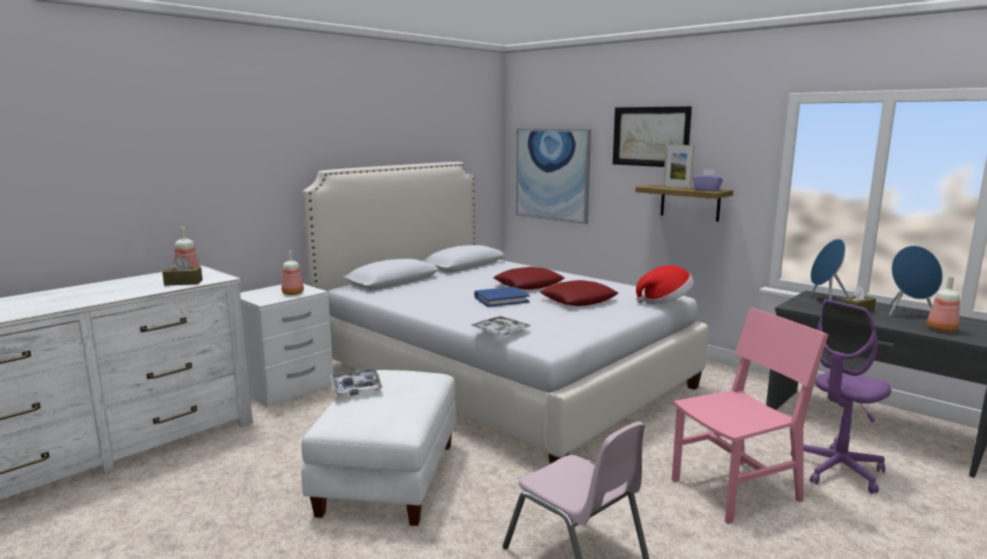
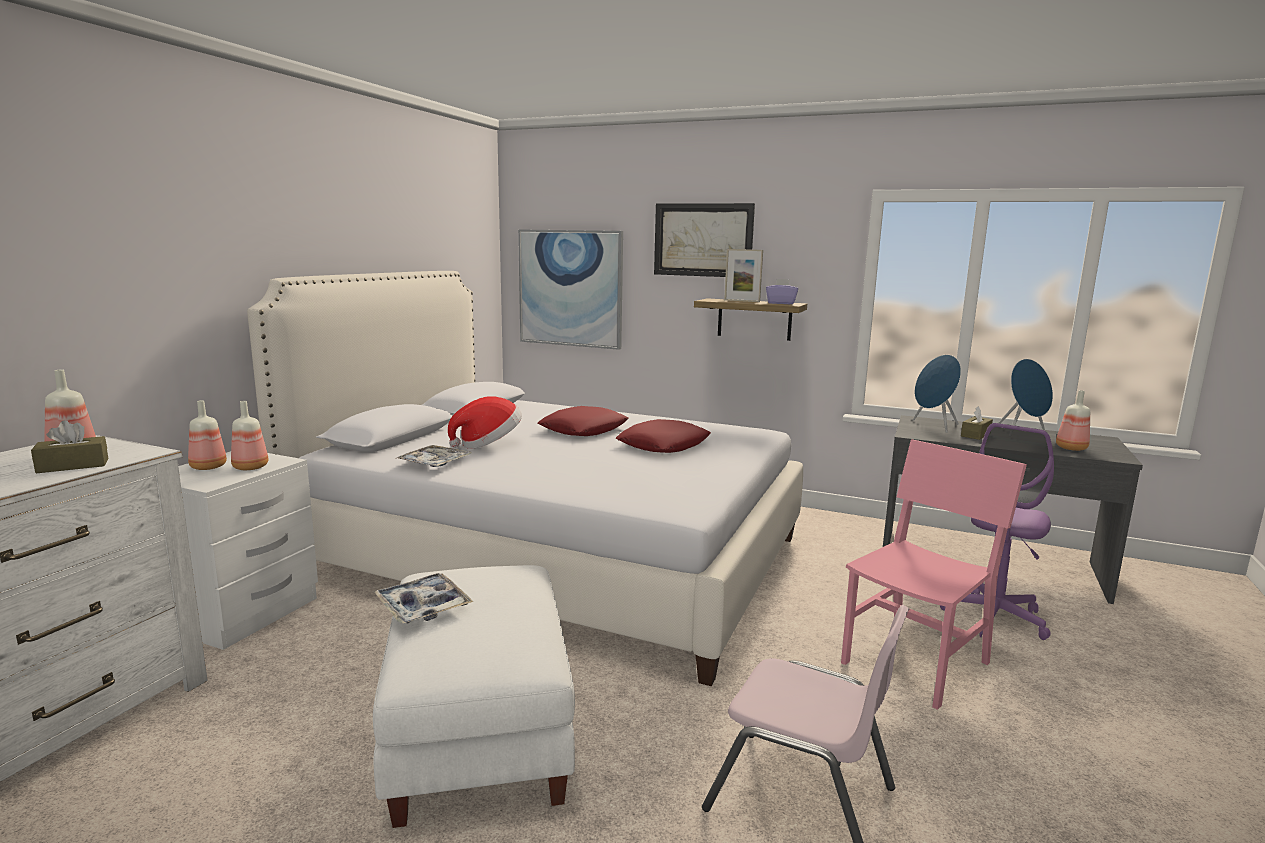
camera: 20 degrees left, 0 degrees up
tray [470,316,531,336] -> tray moved to [395,445,472,467]
blue book [474,287,530,307] -> none
hat [636,265,694,305] -> hat moved to [448,396,522,449]
none -> bottle [188,400,227,470]

